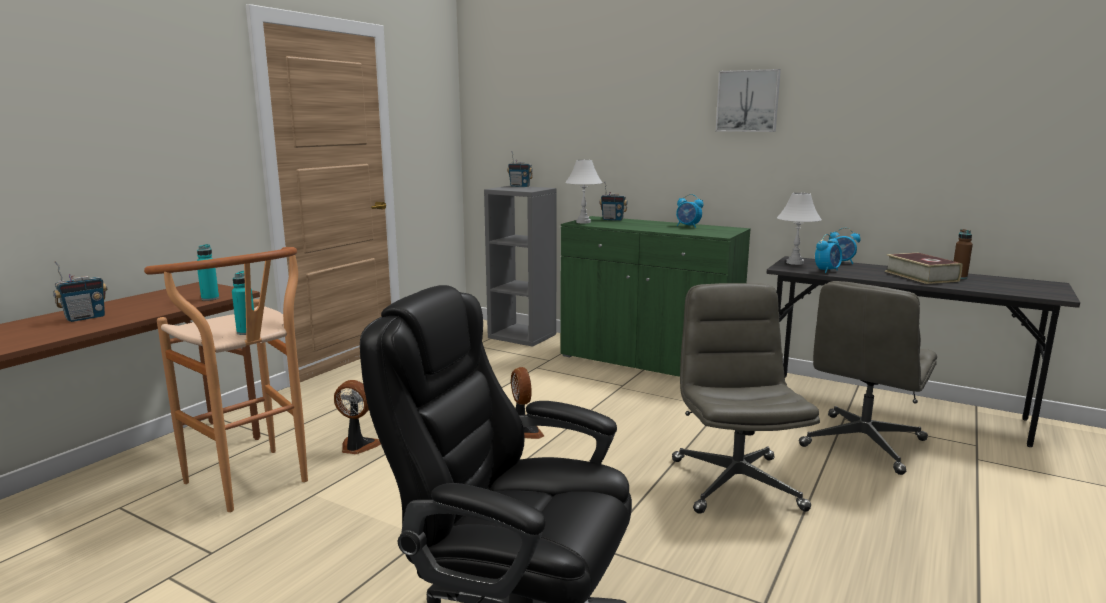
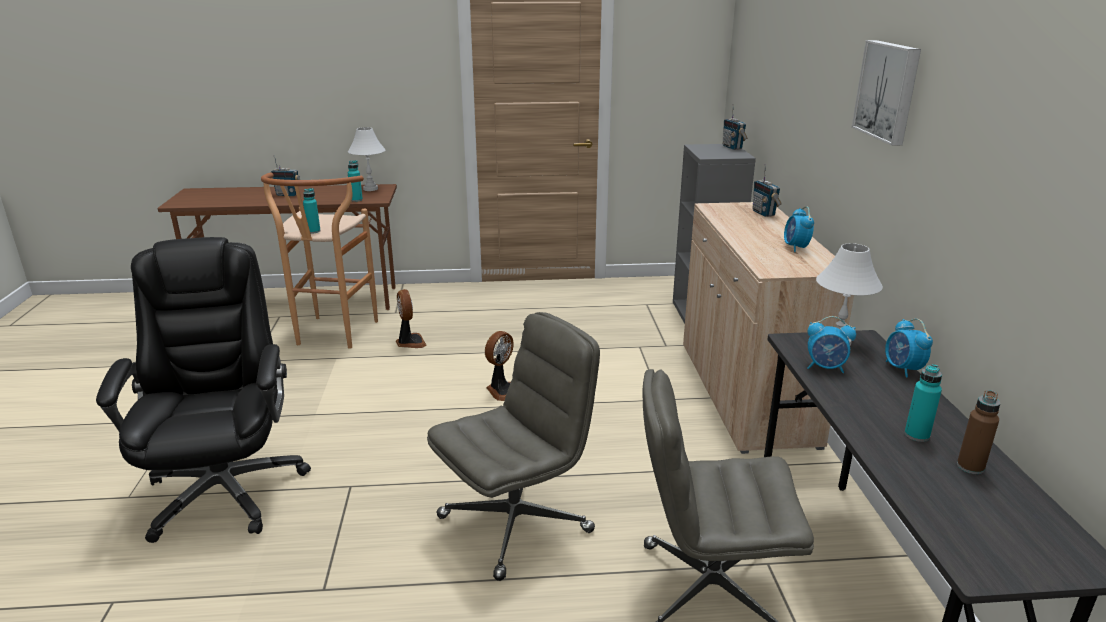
camera: 55 degrees right, 10 degrees up
green cabinet [560,216,751,377] -> beige cabinet [683,202,854,454]
white table lamp [565,160,603,224] -> white table lamp moved to [348,127,386,191]
book [885,253,962,284] -> turquoise bottle [904,364,942,442]

